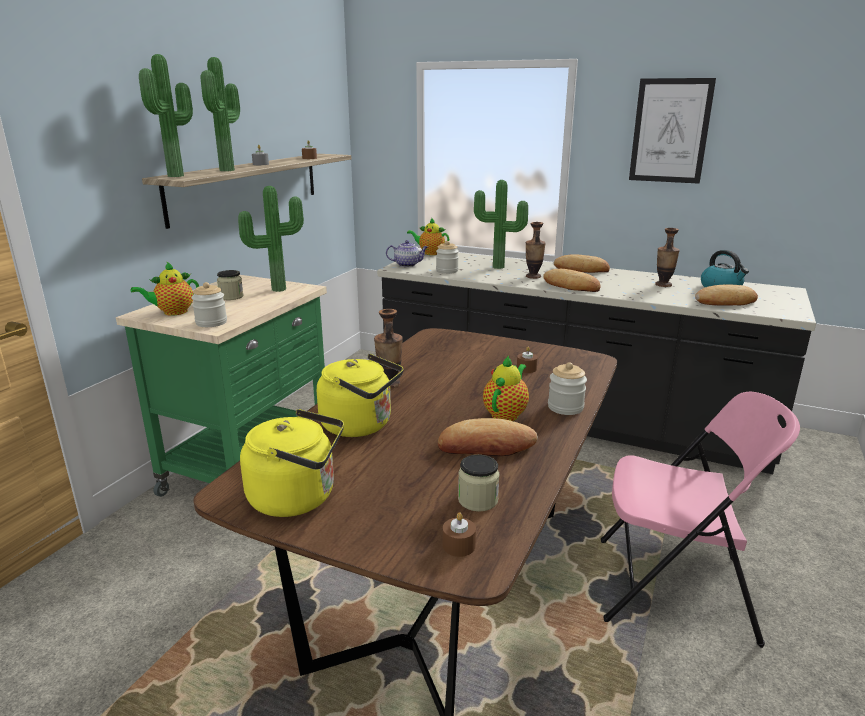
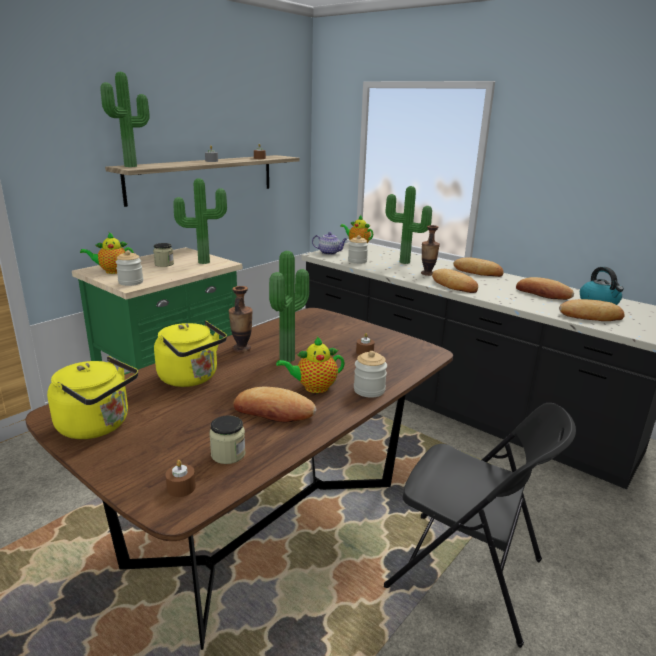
camera: 15 degrees right, 0 degrees up
potted plant [201,57,240,171] -> potted plant moved to [269,251,309,362]
teapot [483,356,529,421] -> teapot turned 150 degrees counterclockwise [276,337,345,393]
pink chair [601,392,800,648] -> black chair [384,403,576,648]
picture [629,78,716,184] -> none
vase [655,228,680,287] -> bread [516,277,574,300]

